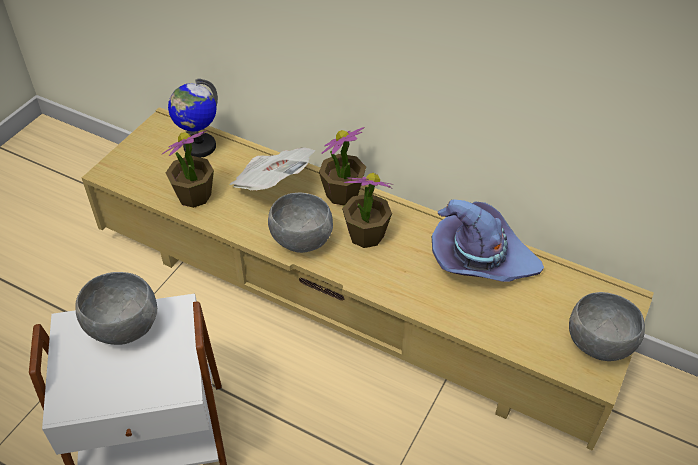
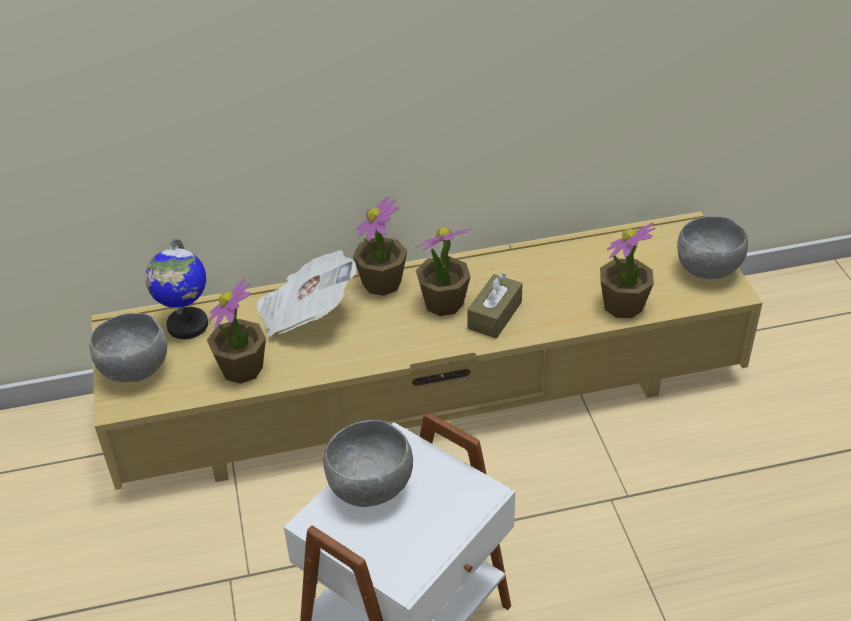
camera: 40 degrees left, 5 degrees down
grey bowl [268,193,333,253] -> grey bowl moved to [90,313,167,382]
purple hat [432,200,544,282] -> none
none -> brown tissue box [467,273,523,339]
none -> potted plant [600,223,655,318]

